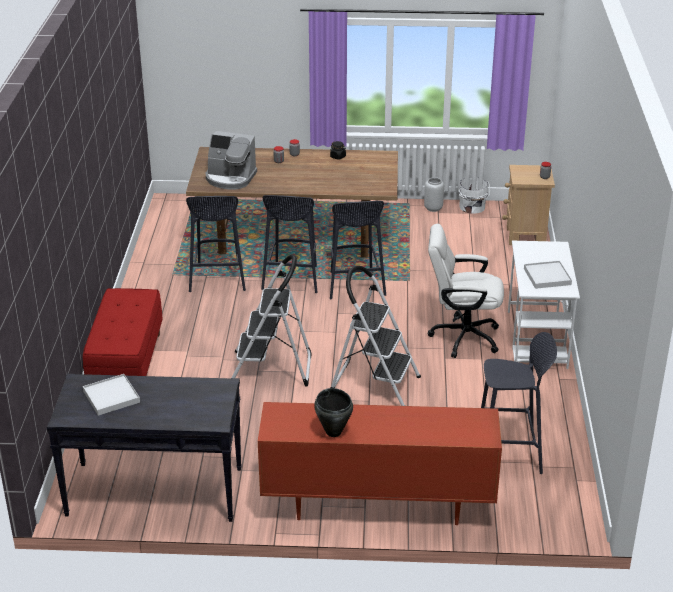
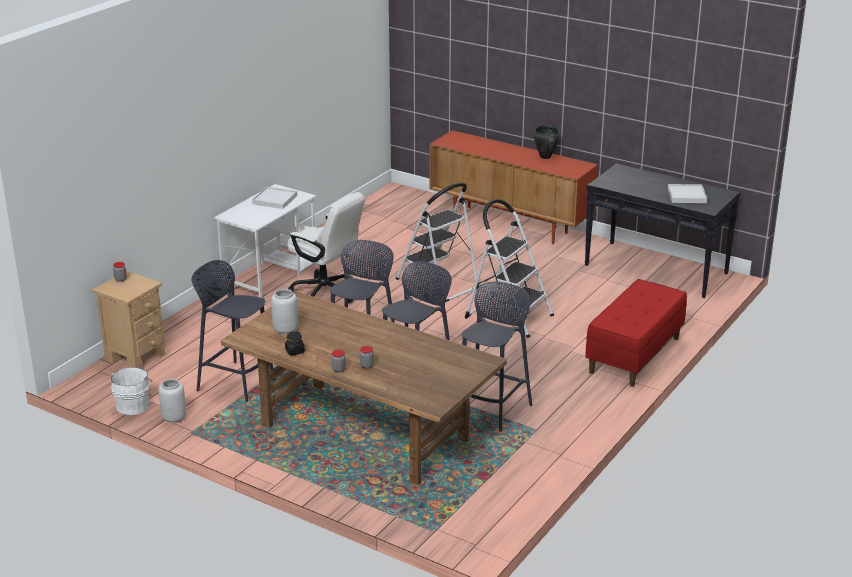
camera: 150 degrees left, 5 degrees down
coffee machine [206,131,257,190] -> none
grey stool [481,332,557,474] -> grey stool moved to [192,260,275,402]
none -> grey vase [271,289,298,335]

